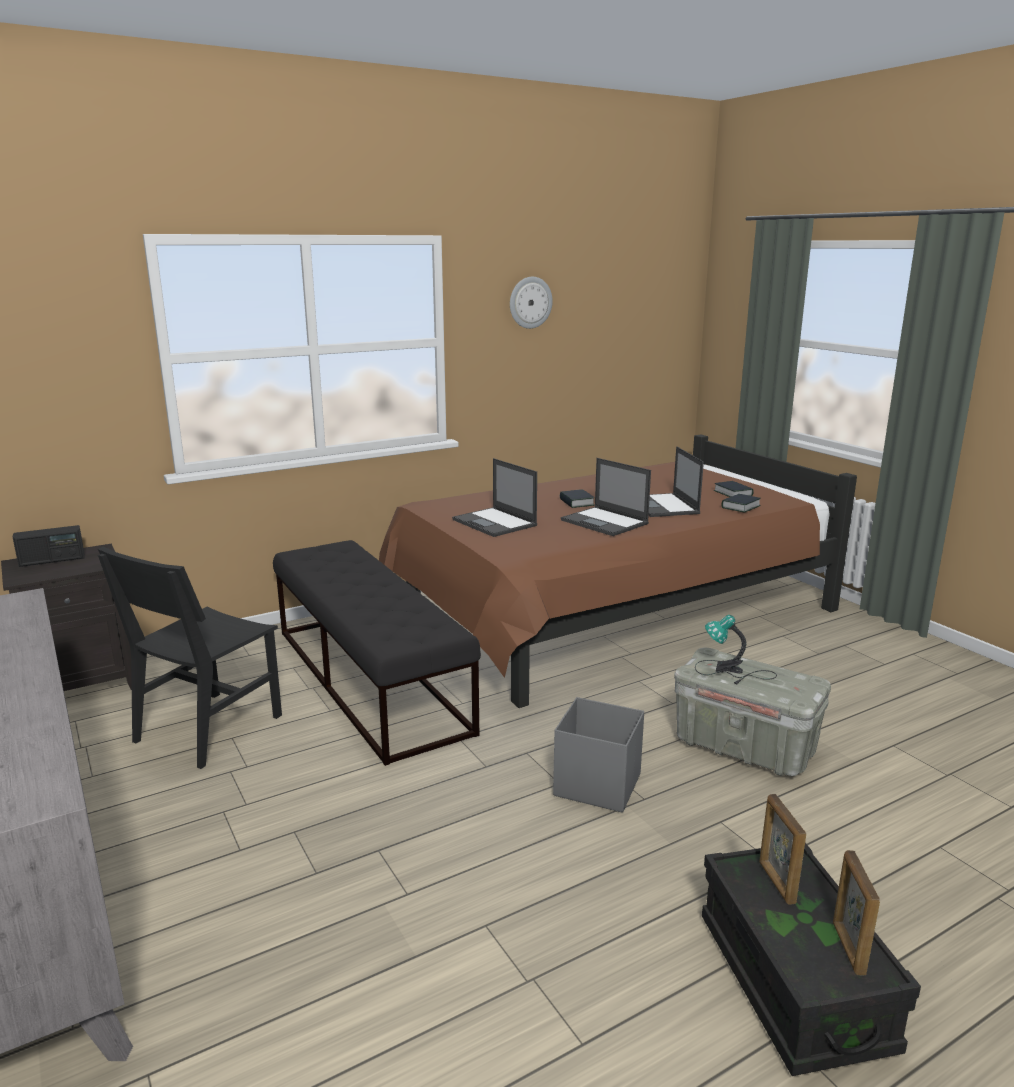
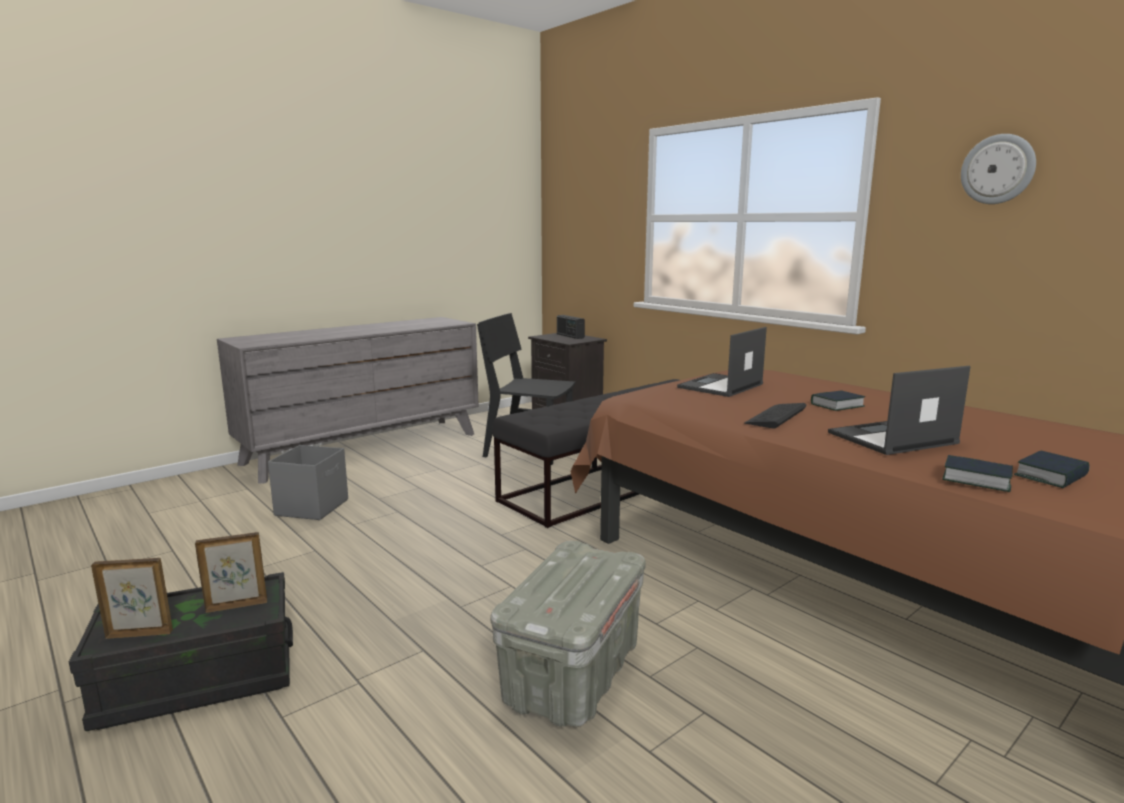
camera: 80 degrees right, 5 degrees down
grey storage box [553,697,644,813] -> grey storage box moved to [268,445,348,520]
laptop [561,458,651,536] -> keyboard [744,403,807,429]
table lamp [695,615,777,685] -> none

